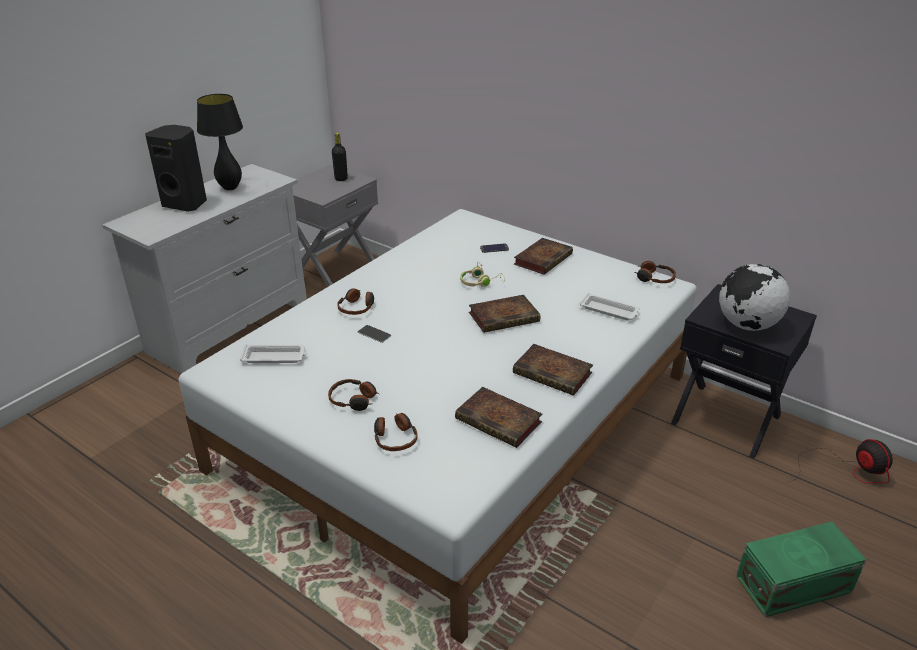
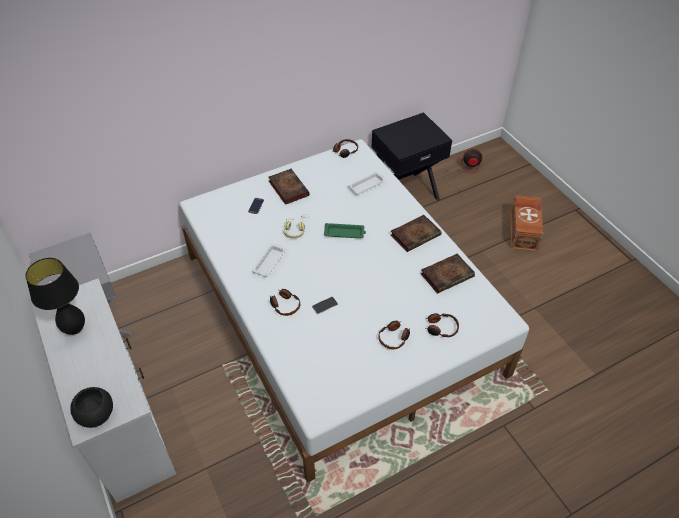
camera: 65 degrees left, 15 degrees up
black speaker [145,125,207,212] -> none
white tray [240,345,307,363] -> white tray moved to [252,244,286,277]
black bottle [332,132,348,181] -> none
book [469,295,540,333] -> green tray [324,223,366,238]
globe [719,264,790,331] -> none
green storage box [736,522,866,617] -> brown storage box [510,195,543,252]
none -> black bowl [70,387,113,428]

